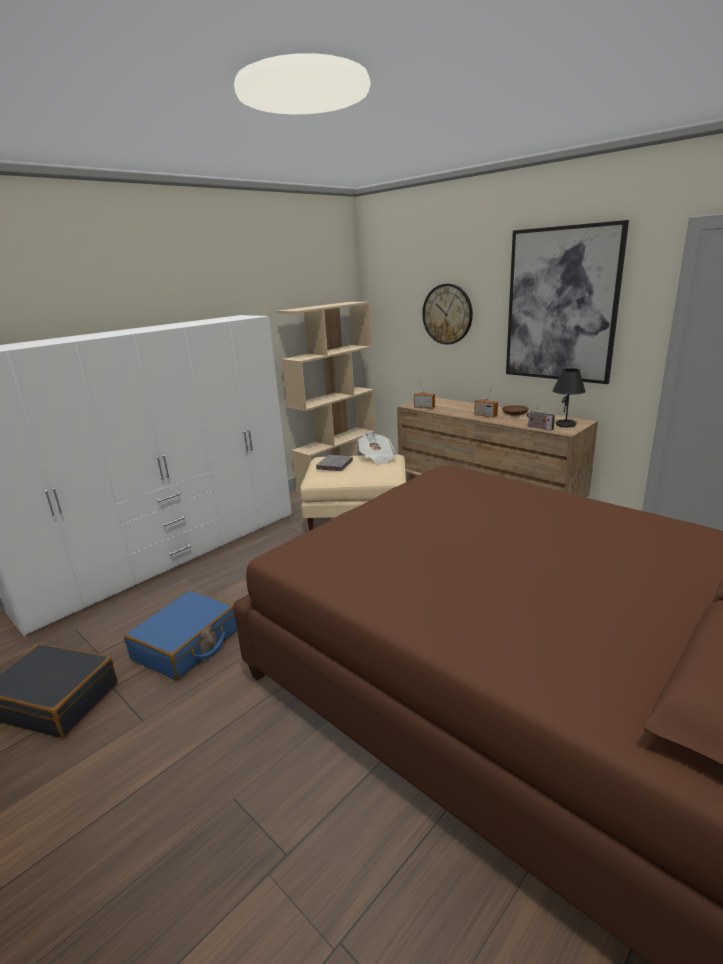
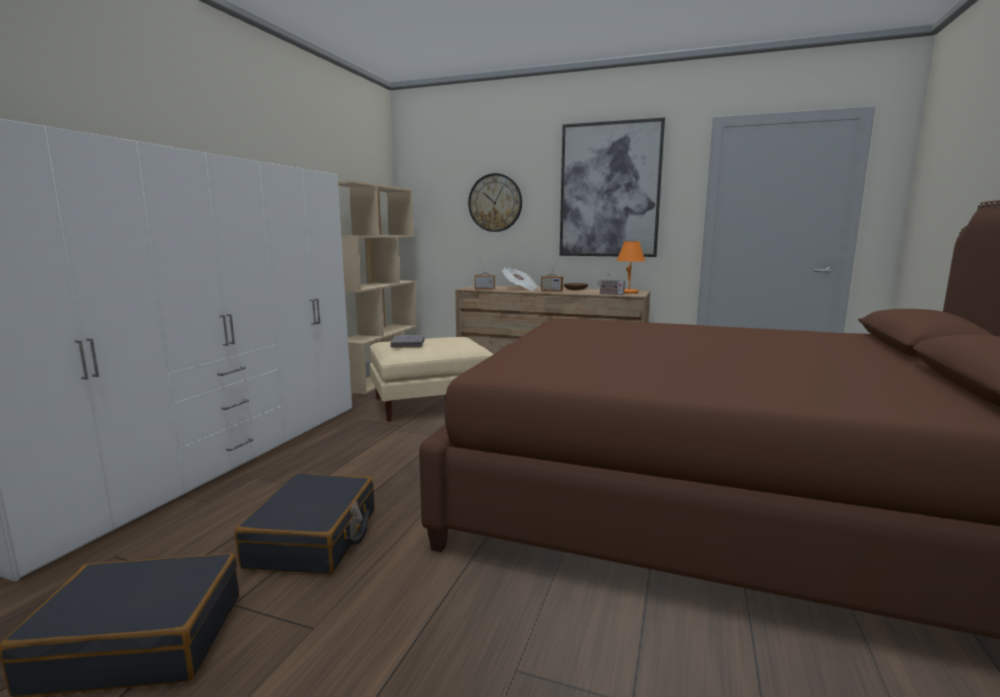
camera: 25 degrees left, 10 degrees down
blue suitcase [124,590,237,680] -> black suitcase [235,473,374,575]
newspaper [358,432,396,465] -> newspaper moved to [502,267,539,291]
black table lamp [553,368,586,427] -> orange table lamp [617,241,645,294]

